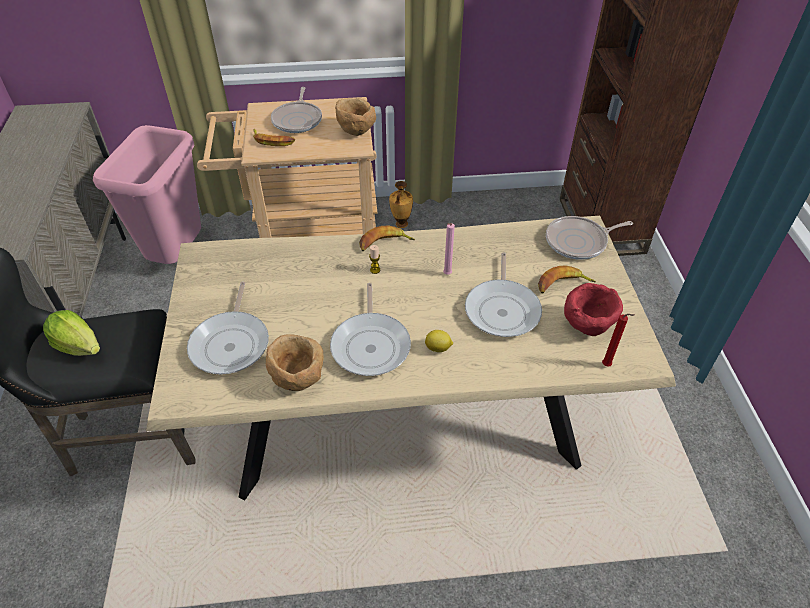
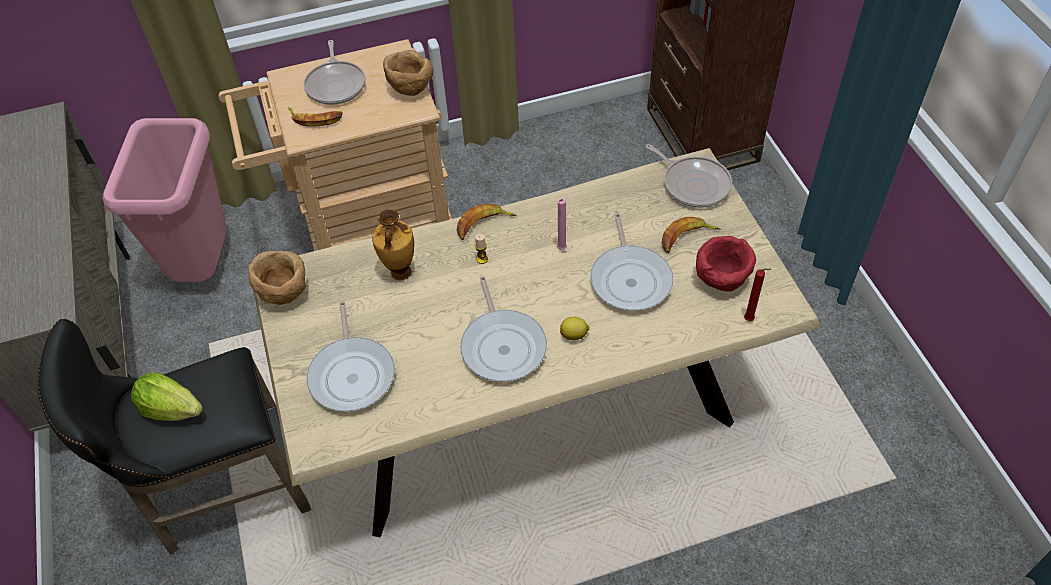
camera: 10 degrees left, 5 degrees up
brown bowl [266,334,324,391] -> brown bowl moved to [248,251,306,305]
vase [389,181,413,228] -> vase moved to [372,209,414,280]
frying pan [546,216,633,260] -> frying pan turned 105 degrees counterclockwise [646,144,732,208]

